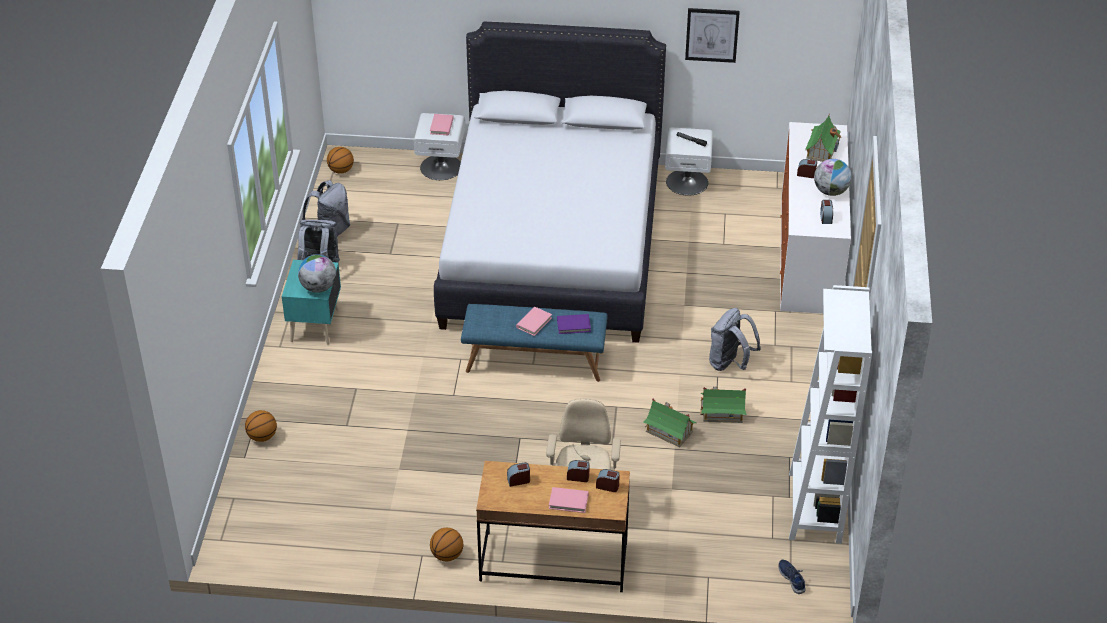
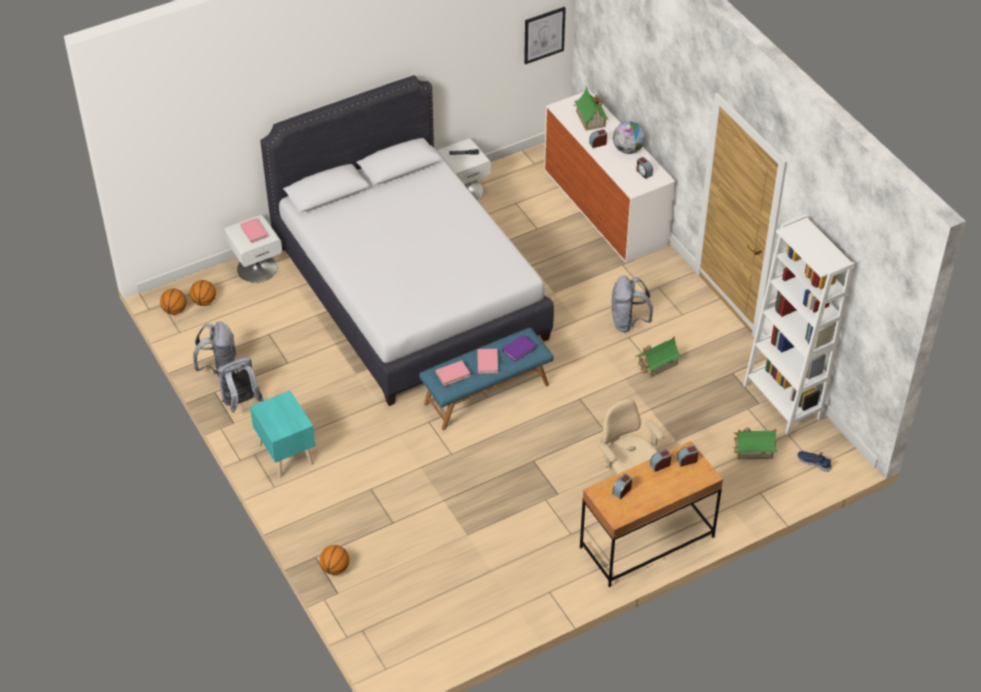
camera: 35 degrees left, 5 degrees up
globe [298,254,336,293] -> none
basketball [430,528,463,561] -> basketball moved to [190,280,216,306]
pink book [549,487,589,513] -> pink book moved to [436,360,470,386]
toy house [643,398,697,447] -> toy house moved to [734,427,777,459]
picture [685,8,740,63] -> picture moved to [524,7,566,64]

